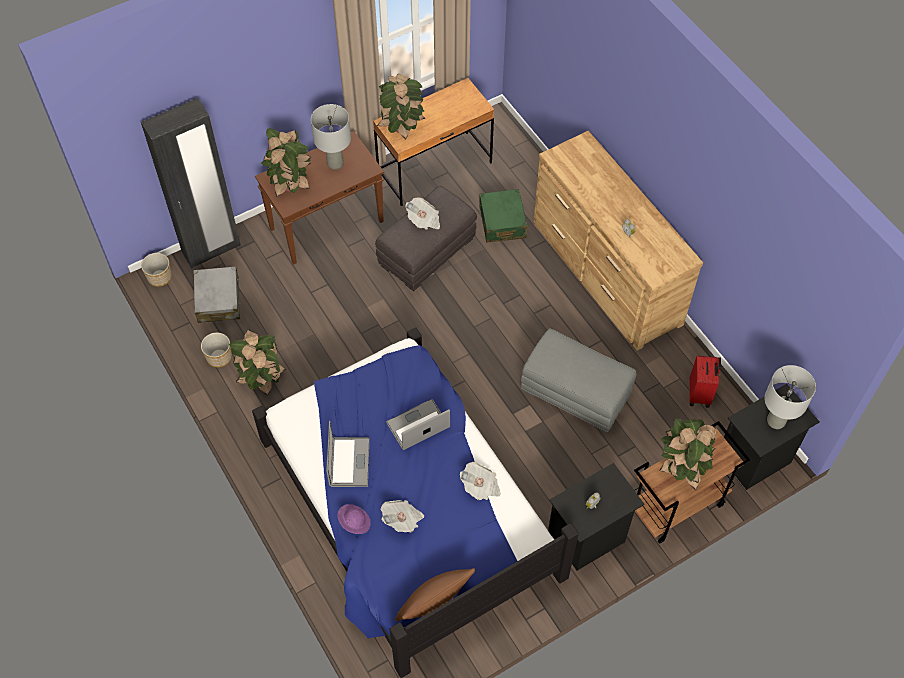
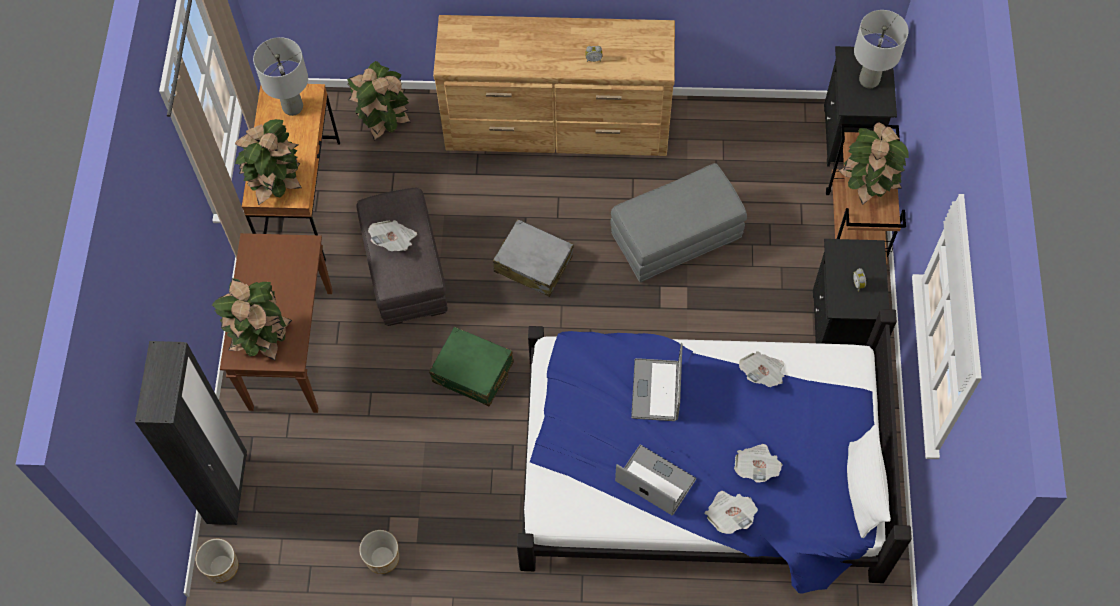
camera: 55 degrees left, 5 degrees up
grey suitcase [193,266,241,323] -> grey suitcase moved to [493,219,574,297]
potted plant [229,329,286,396] -> potted plant moved to [347,61,411,141]
grey table lamp [311,104,351,170] -> grey table lamp moved to [253,37,308,116]
purple hat [337,504,371,534] -> newspaper [704,491,758,534]
brown pillow [395,568,475,621] -> white pillow [847,424,891,538]
green suitcase [479,189,527,243] -> green suitcase moved to [429,327,514,407]
red suitcase [690,356,721,408] -> none

